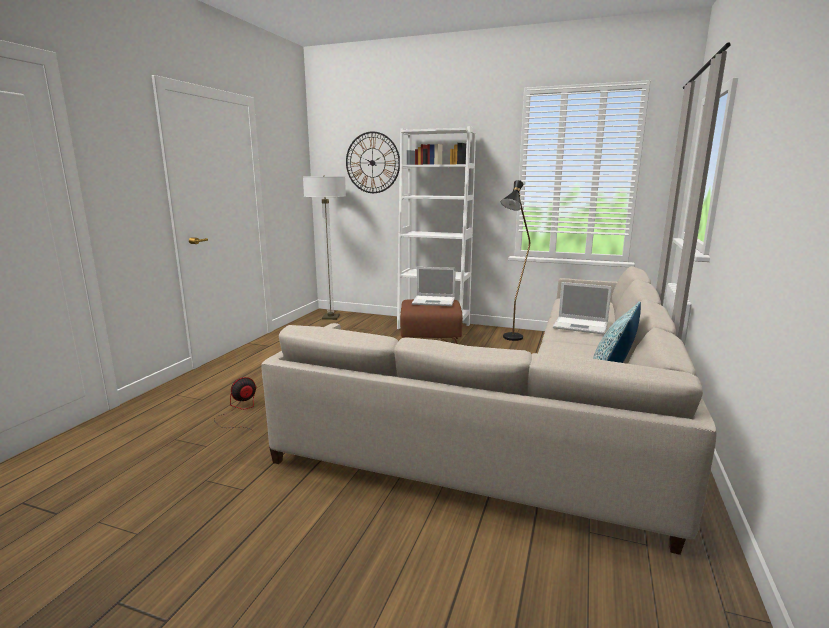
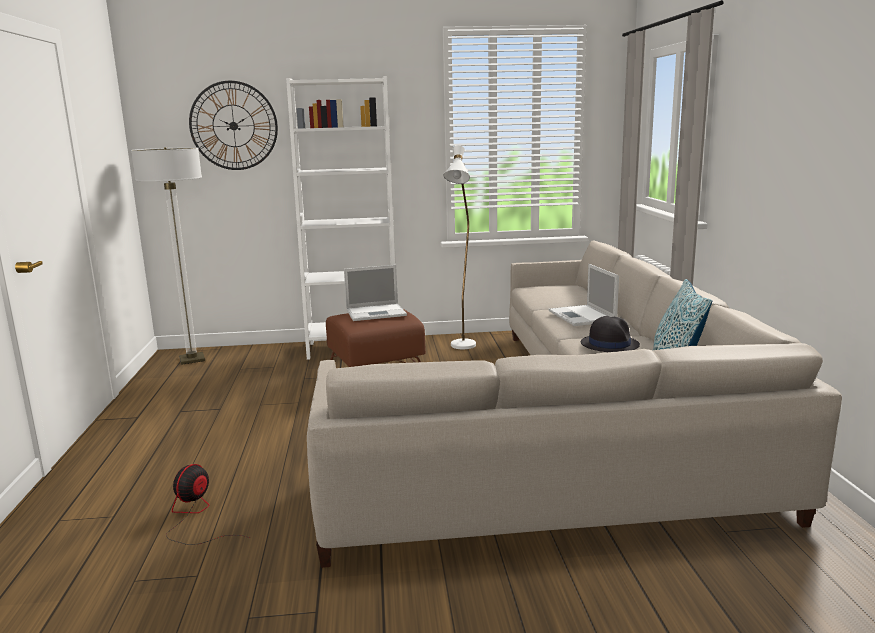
camera: 25 degrees left, 0 degrees up
black floor lamp [501,180,530,341] -> white floor lamp [443,145,476,349]
laptop [553,282,612,335] -> laptop turned 75 degrees clockwise [548,264,619,326]
none -> black hat [581,316,640,352]

